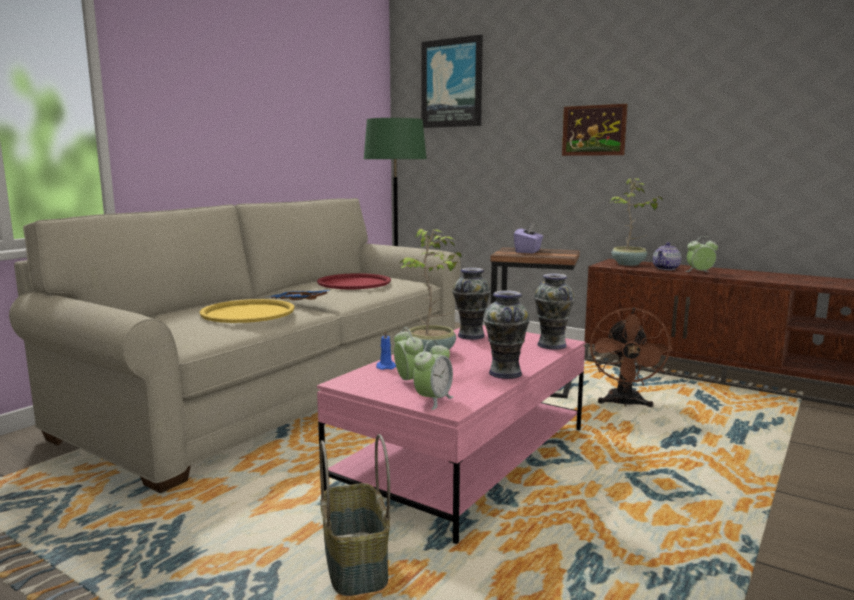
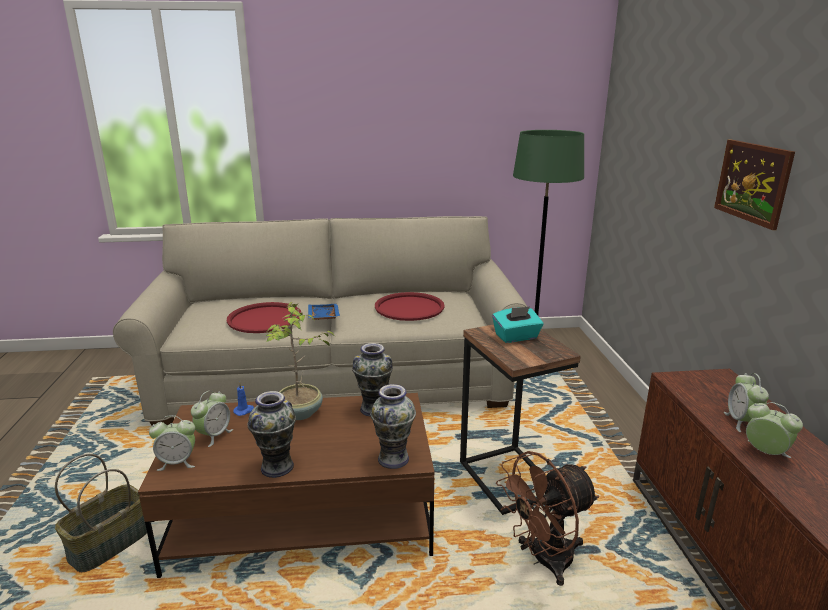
camera: 50 degrees right, 10 degrees up
yellow tray [200,299,294,323] -> red tray [227,302,301,333]
pink coffee table [317,325,586,544] -> brown coffee table [138,393,435,578]
picture [421,34,483,128] -> none
purple tissue box [514,222,544,253] -> turquoise tissue box [492,306,543,343]
potted plant [610,178,663,266] -> none
teapot [653,242,681,270] -> alarm clock [724,373,769,432]

